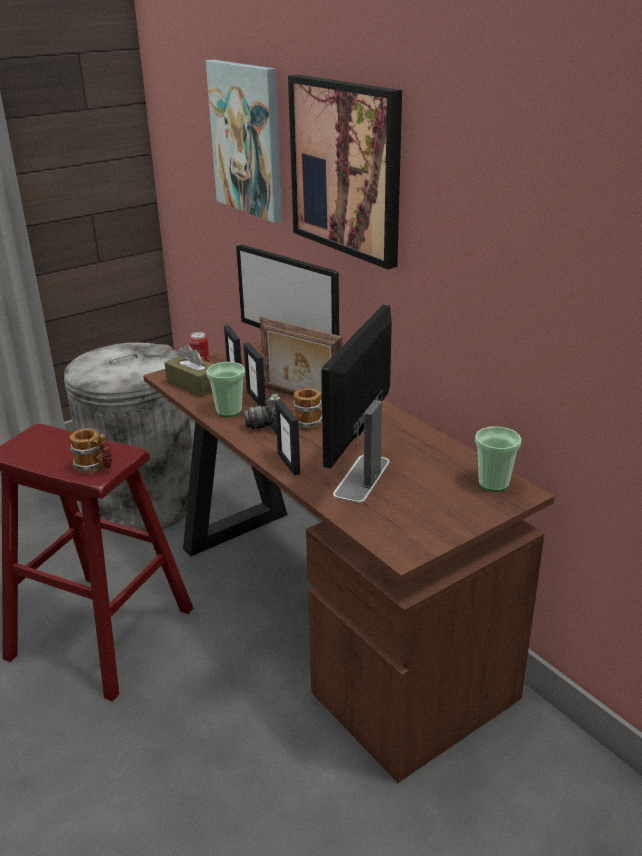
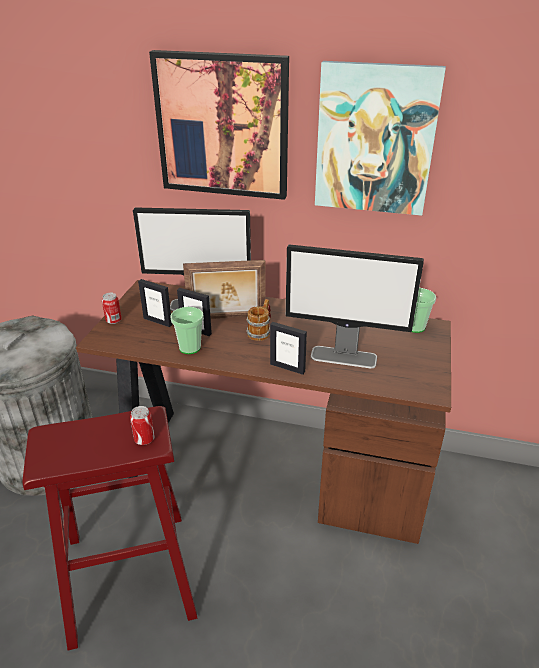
camera: 40 degrees left, 5 degrees up
mug [70,428,112,474] -> can [130,406,155,445]
brown tissue box [164,344,213,397] -> none
picture [206,60,282,223] -> picture moved to [315,61,446,216]
camera [244,393,281,434] -> none
monitor [321,304,392,503] -> monitor turned 60 degrees counterclockwise [286,244,424,368]

